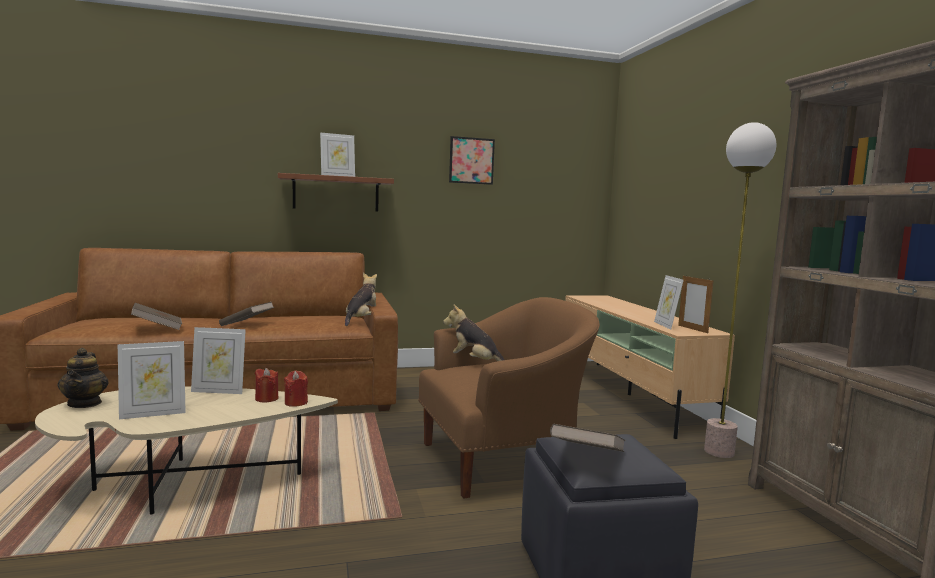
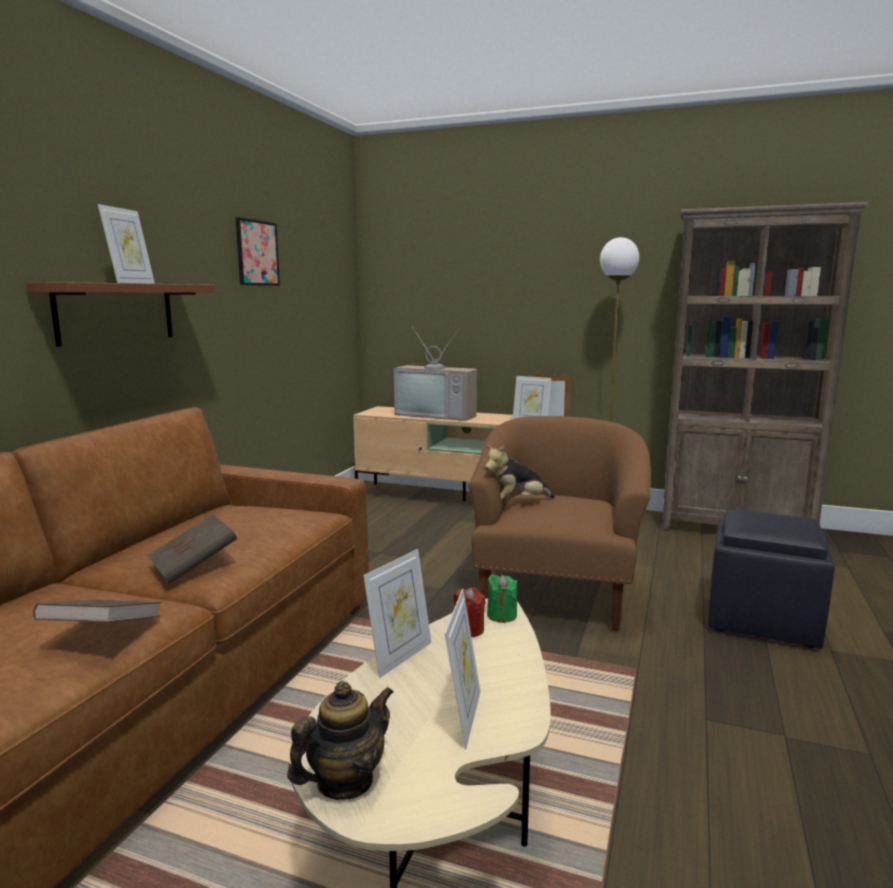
camera: 55 degrees left, 5 degrees up
teapot [57,348,109,408] -> teapot turned 60 degrees counterclockwise [287,681,394,800]
red candle [284,371,308,407] -> green candle [487,574,517,623]
plush toy [345,273,377,326] -> none
brown book [550,424,625,452] -> none
none -> television [394,327,477,421]

